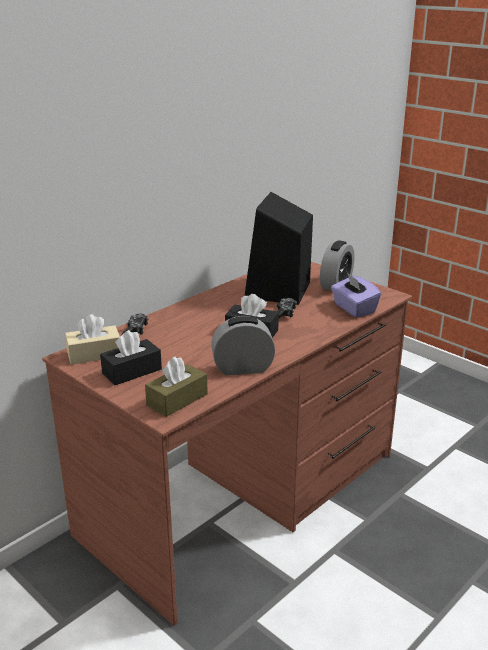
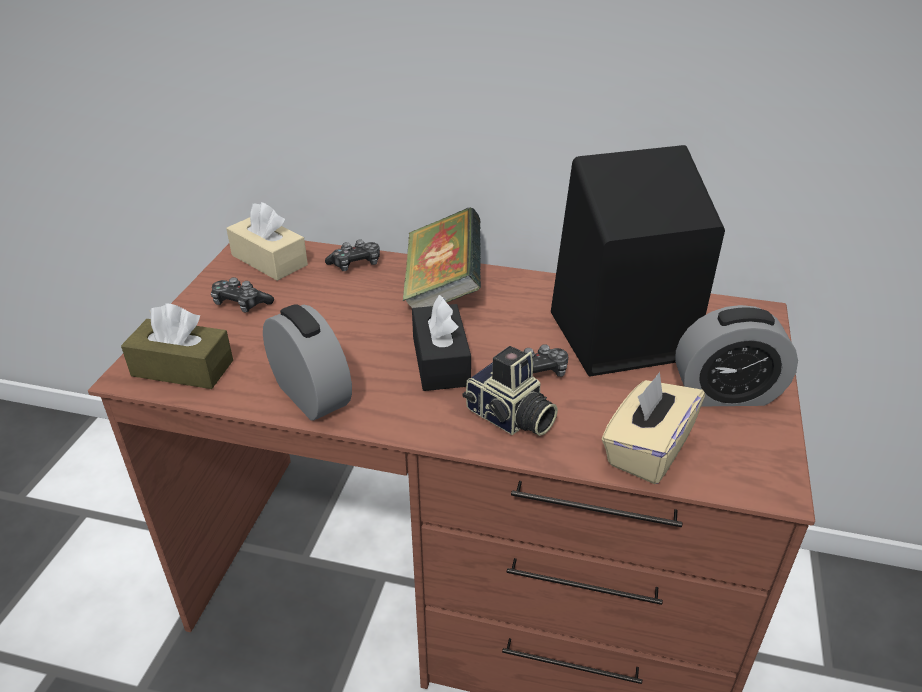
camera: 60 degrees right, 10 degrees up
black tissue box [100,330,162,385] -> game controller [211,277,274,312]
purple tissue box [331,273,381,318] -> beige tissue box [602,372,705,484]
none -> book [403,207,481,308]
none -> camera [462,346,558,436]

